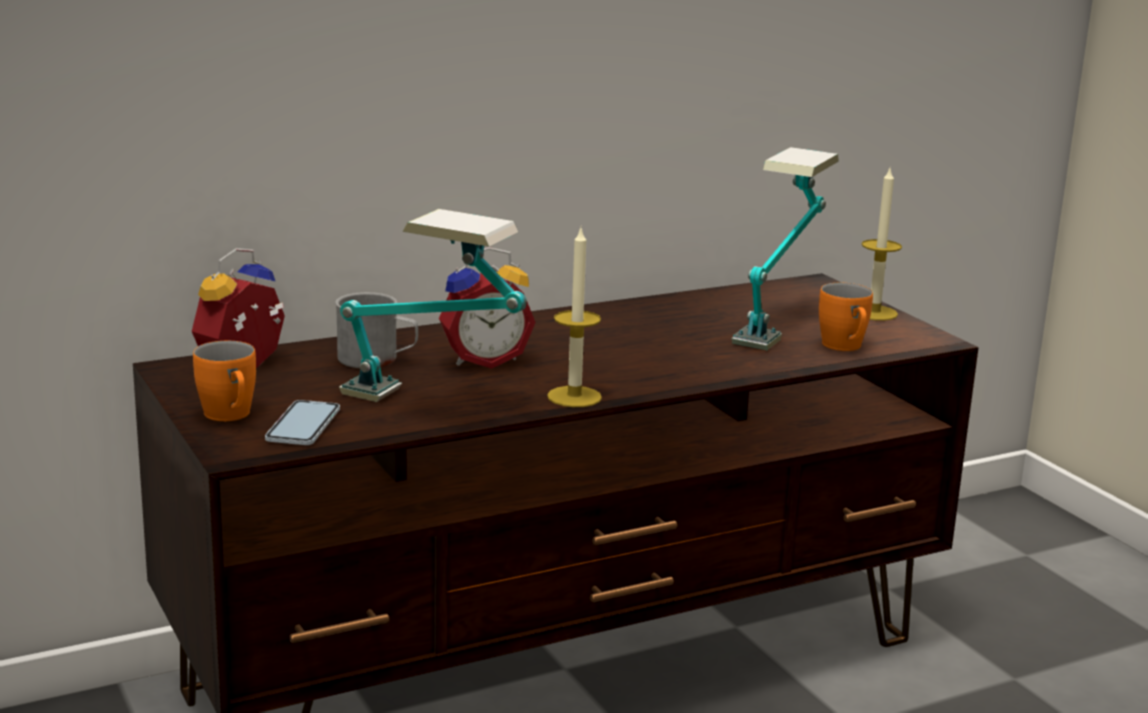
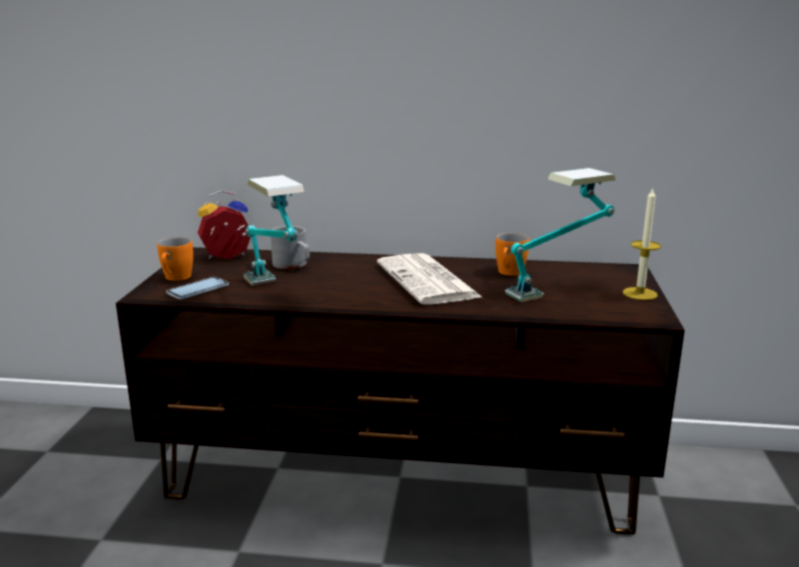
camera: 35 degrees right, 0 degrees up
alarm clock [439,247,536,369] -> none
candle [547,229,602,407] -> none
orange mug [819,283,873,351] -> orange mug moved to [495,233,529,276]
none -> newspaper [377,253,483,304]

